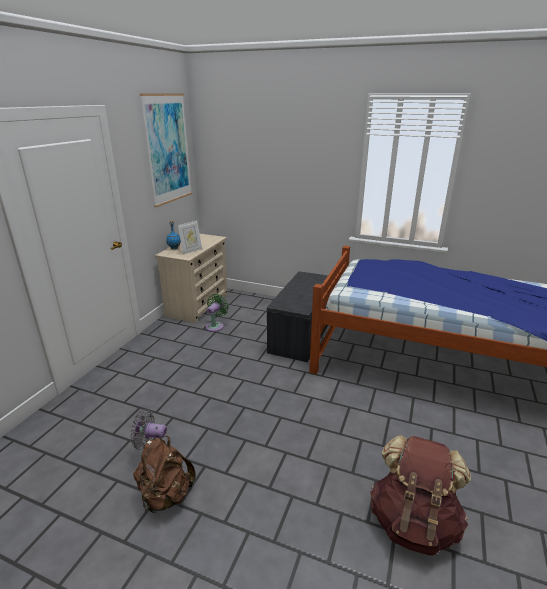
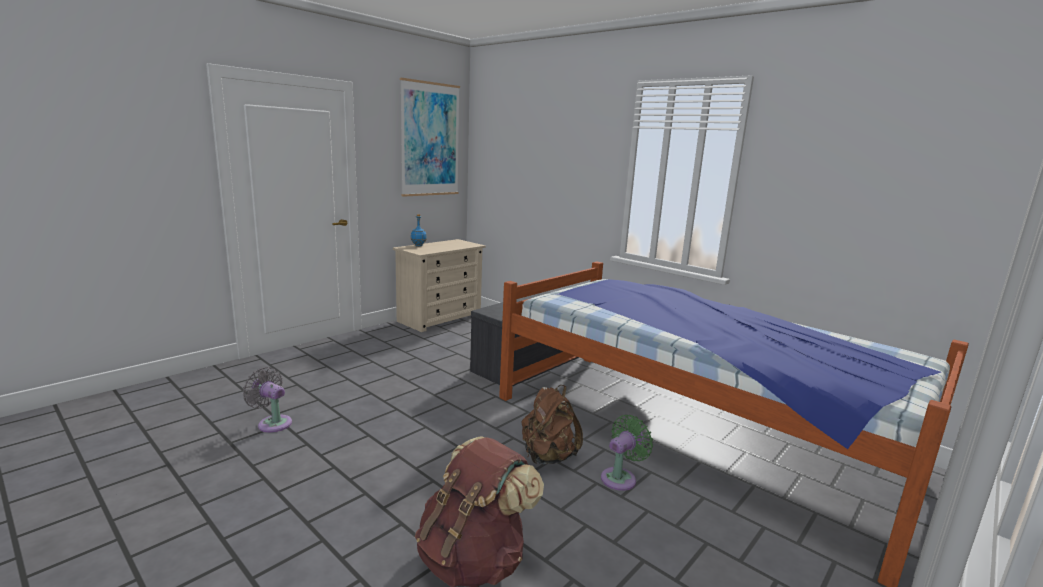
camera: 20 degrees right, 10 degrees down
brown backpack [133,436,196,513] -> brown backpack moved to [521,385,583,465]
picture frame [178,220,202,255] -> none
green fan [206,294,229,332] -> green fan moved to [601,415,653,491]

